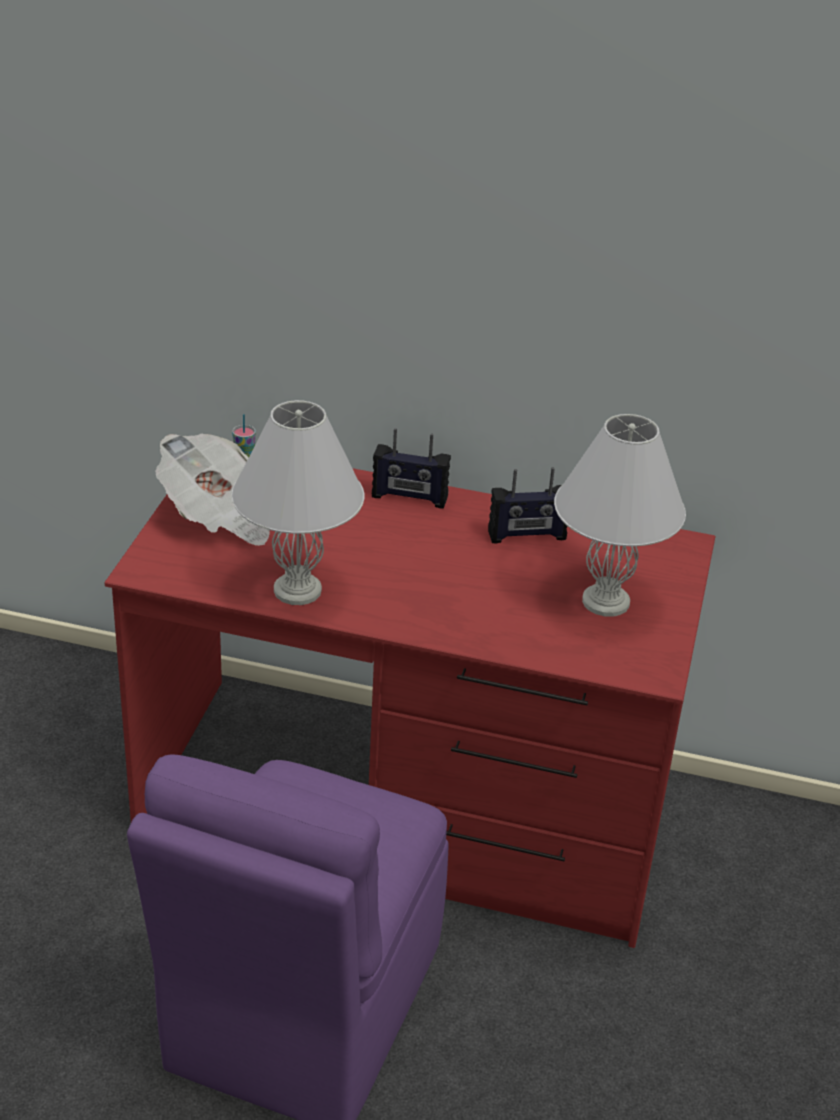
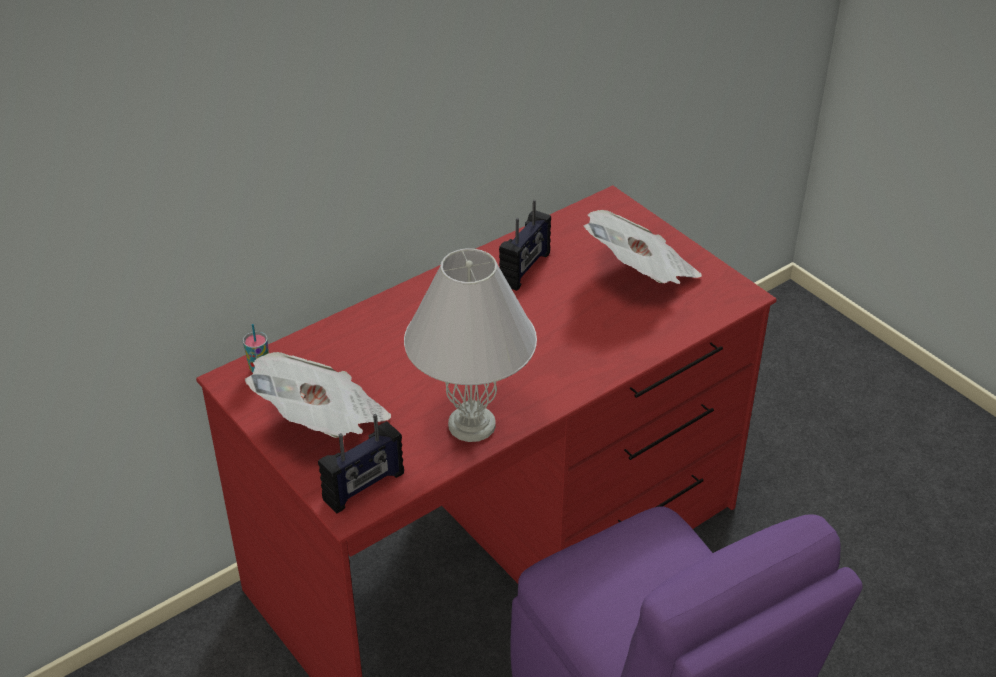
camera: 50 degrees left, 5 degrees up
radio [372,428,451,509] -> radio moved to [318,414,404,513]
white table lamp [554,414,686,616] -> newspaper [584,210,702,284]

